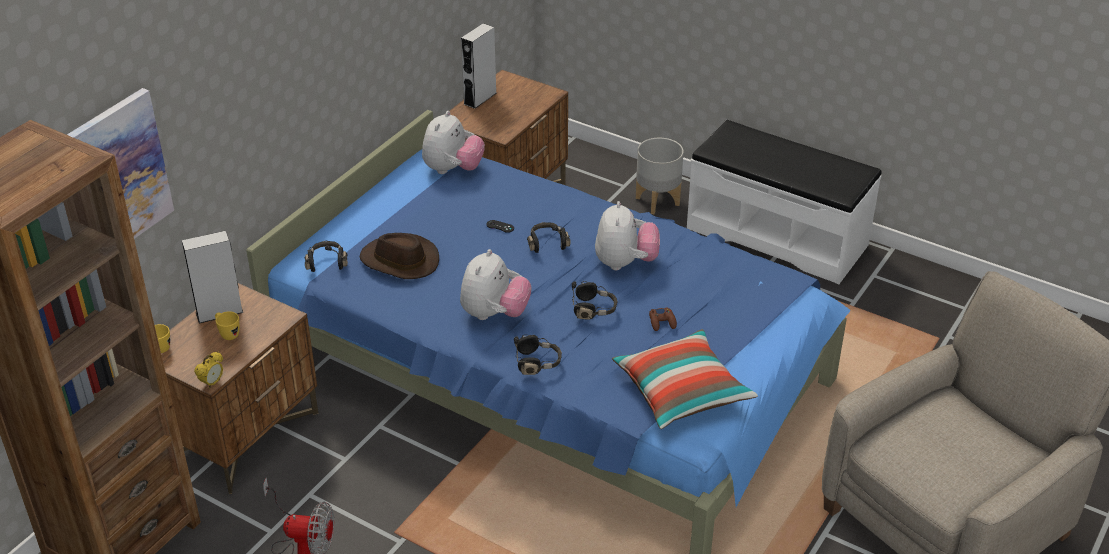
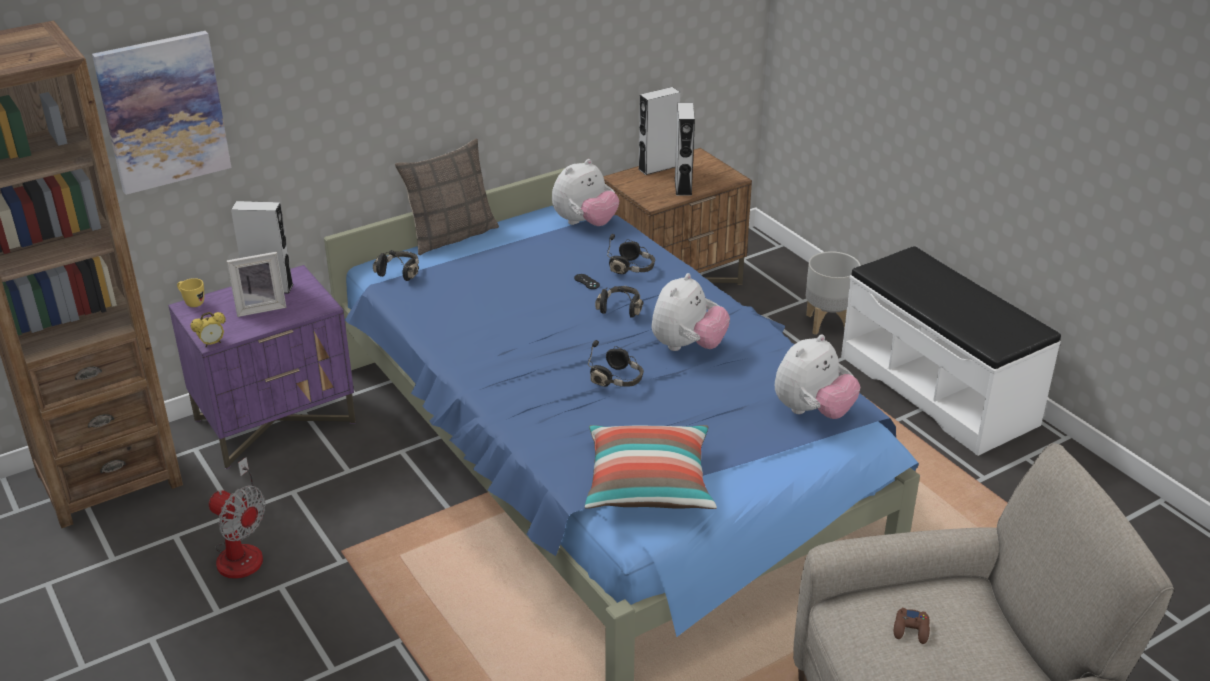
camera: 25 degrees right, 5 degrees down
brown nightstand [161,283,319,494] -> purple nightstand [168,265,356,469]
yellow mug [215,311,239,340] -> picture frame [227,252,287,317]
brown hat [360,233,439,279] -> none
plush toy [460,249,531,320] -> plush toy moved to [775,334,860,419]
black headphones [514,335,562,375] -> black headphones moved to [607,234,655,274]
brown game controller [649,307,677,331] -> brown game controller moved to [894,608,930,644]
none -> pillow [395,139,499,255]
none -> grey speaker [674,103,695,196]

